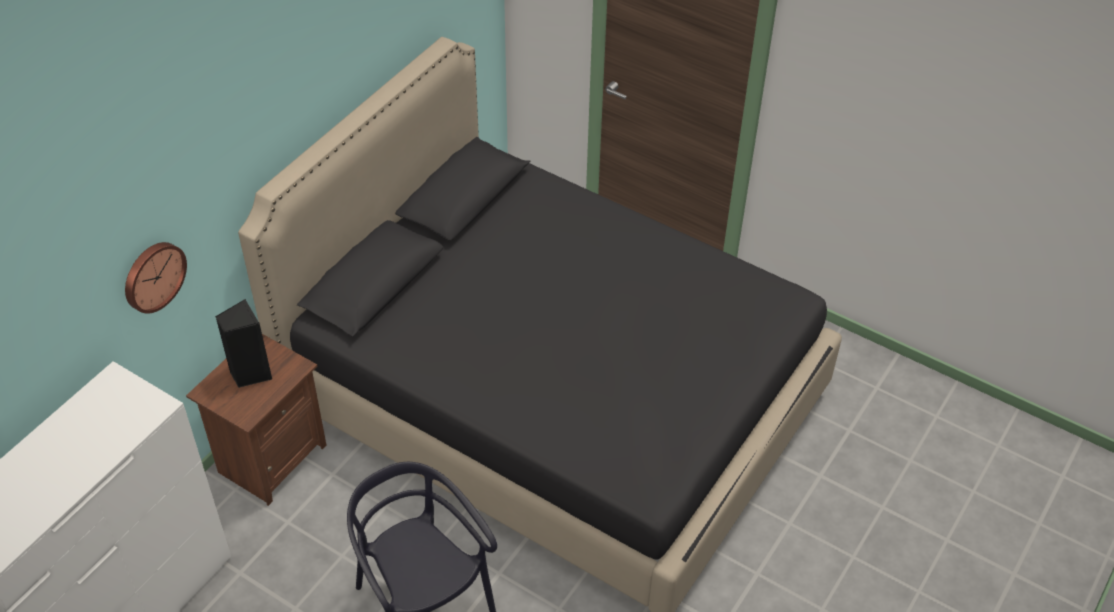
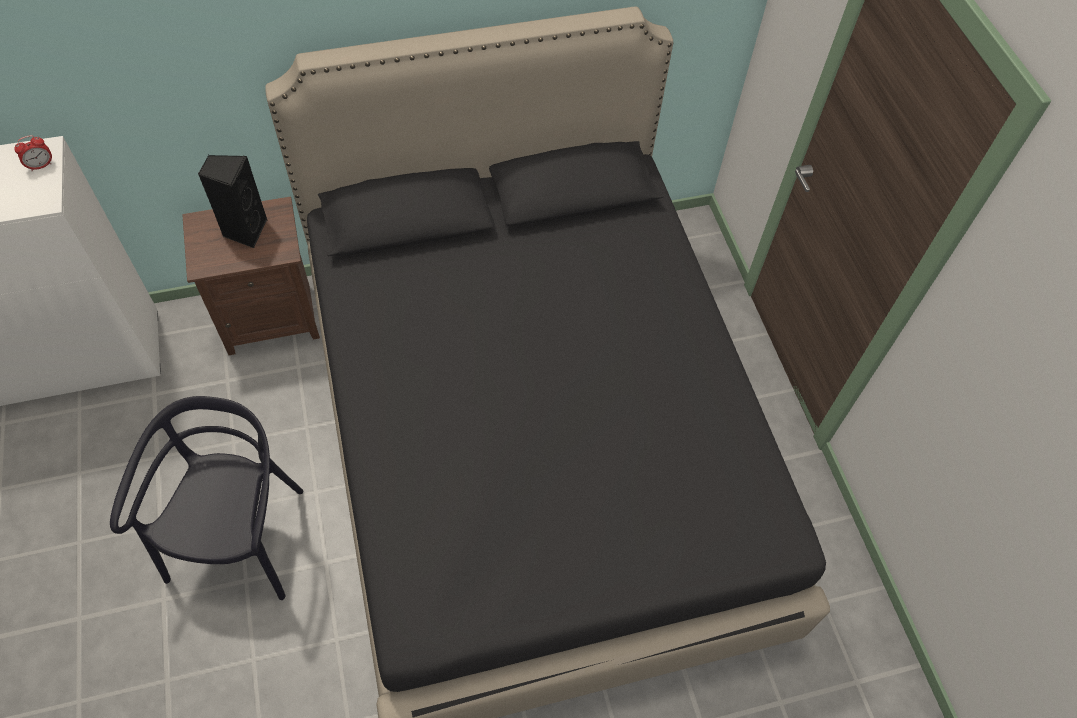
camera: 40 degrees right, 10 degrees up
wall clock [125,242,187,314] -> none
none -> alarm clock [14,135,52,171]

